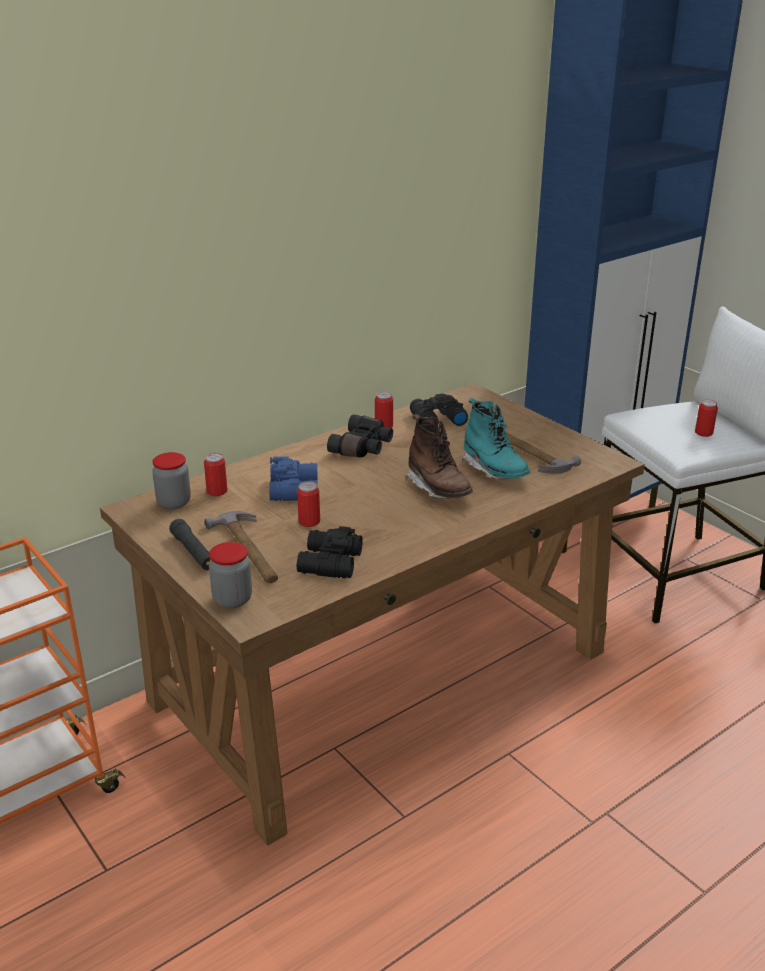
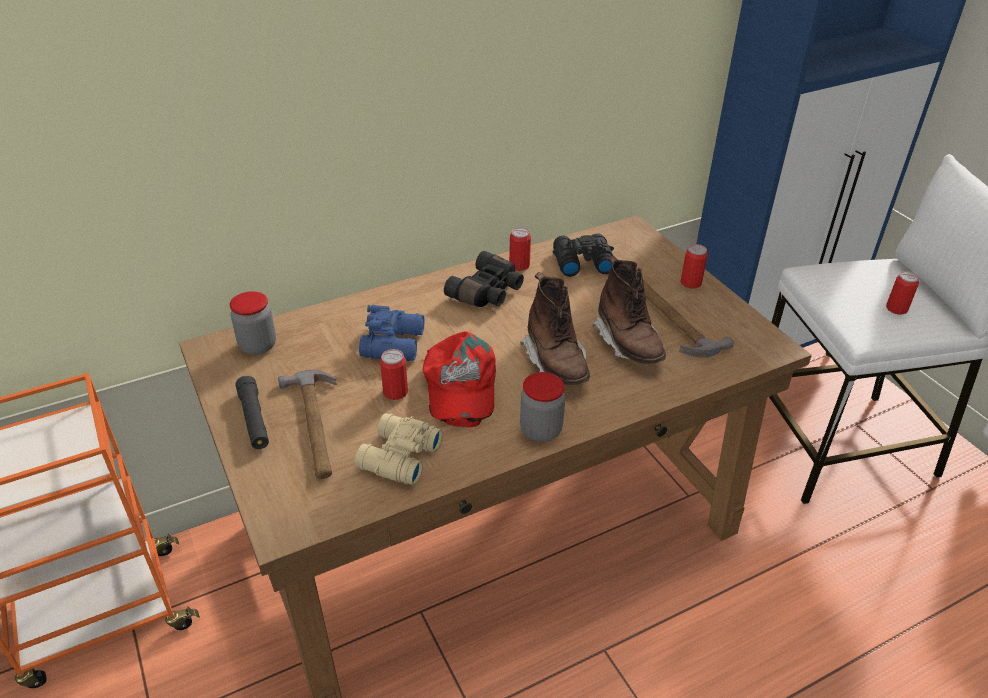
camera: 10 degrees right, 10 degrees up
can [204,453,228,496] -> can moved to [680,244,708,289]
jar [209,542,252,608] -> jar moved to [520,372,565,442]
black binoculars [297,526,363,578] -> beige binoculars [355,413,443,485]
turquoise boot [461,398,530,480] -> brown boot [593,255,666,364]
none -> red cap [423,331,496,427]

